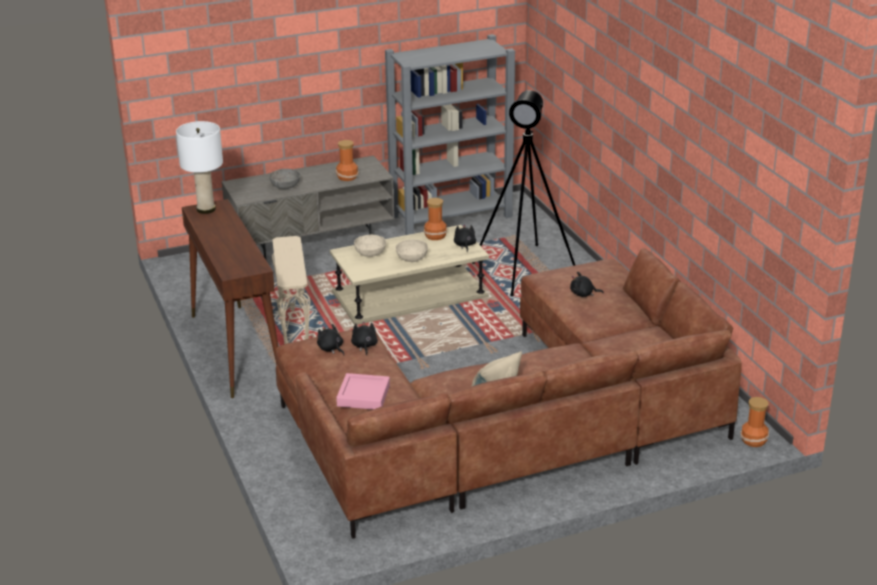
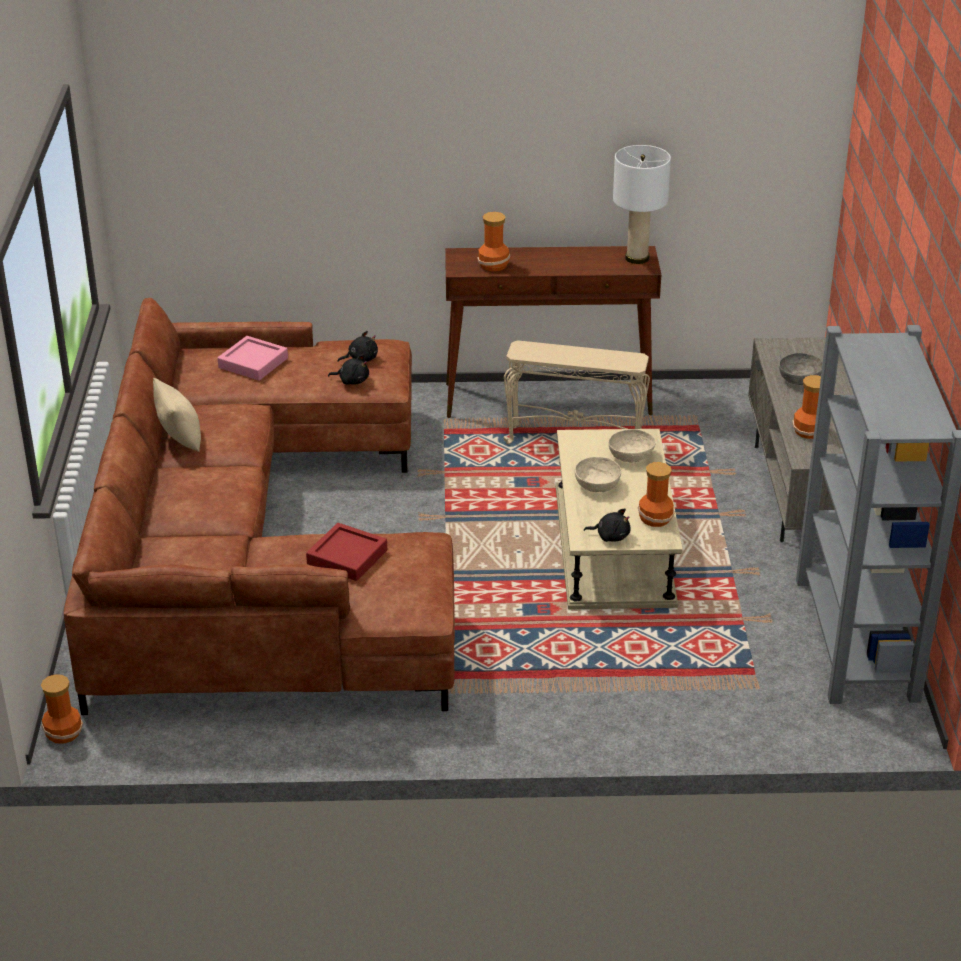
camera: 110 degrees right, 5 degrees up
black floor lamp [472,90,575,296] -> none
black plush toy [570,272,604,297] -> red tray [306,523,387,581]
none -> vase [477,212,510,271]

